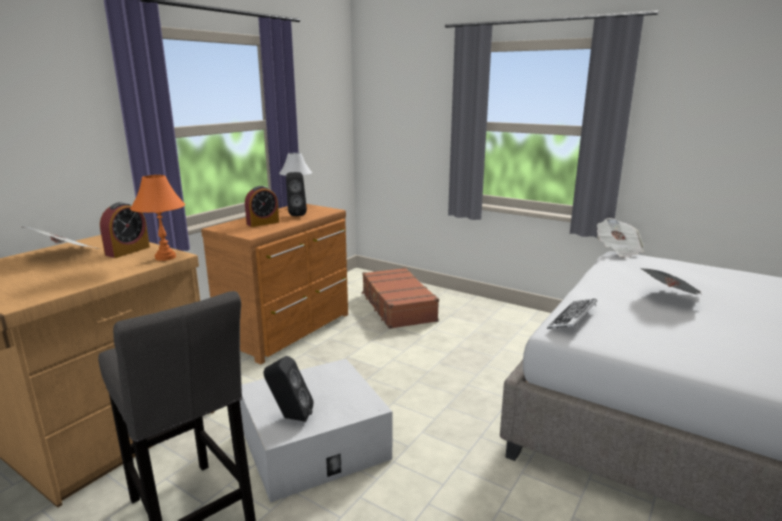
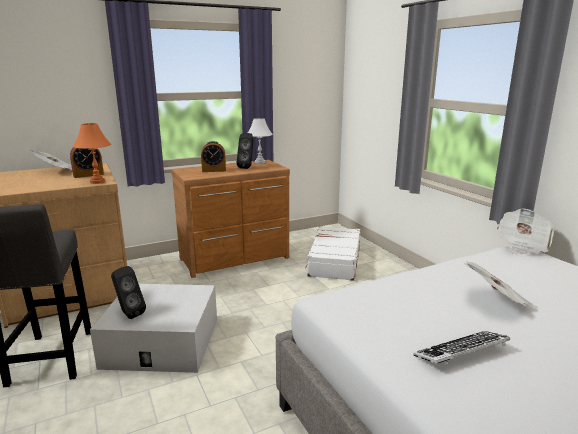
camera: 30 degrees right, 0 degrees up
brown suitcase [362,268,439,329] -> white suitcase [305,226,360,281]
keyboard [547,299,597,329] -> keyboard moved to [413,331,510,365]

